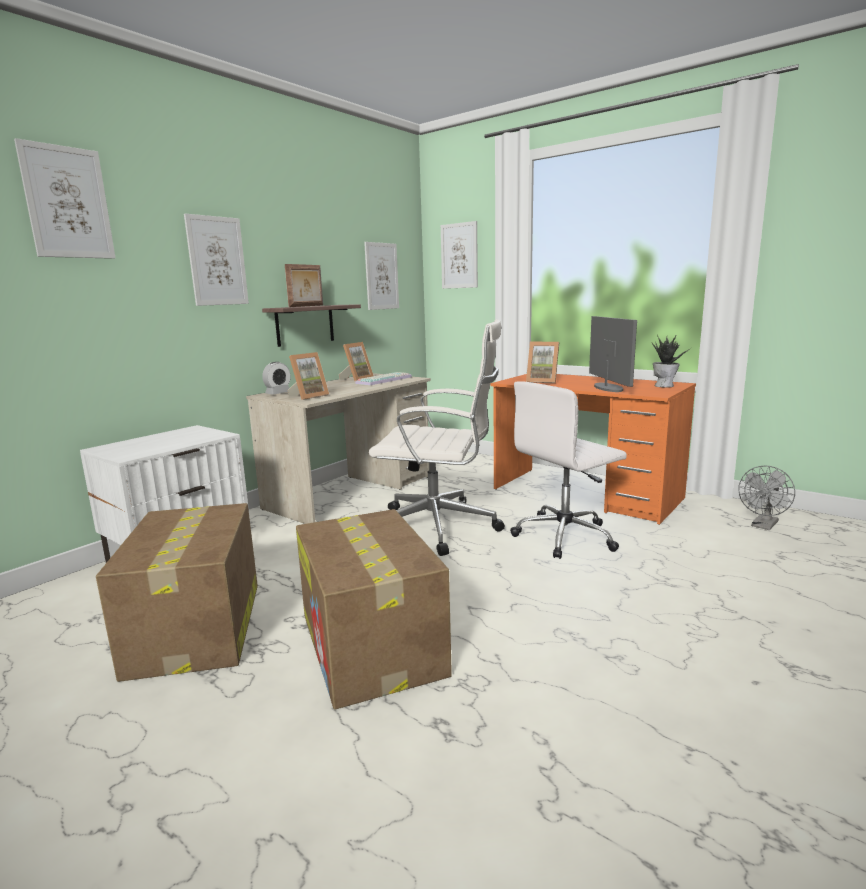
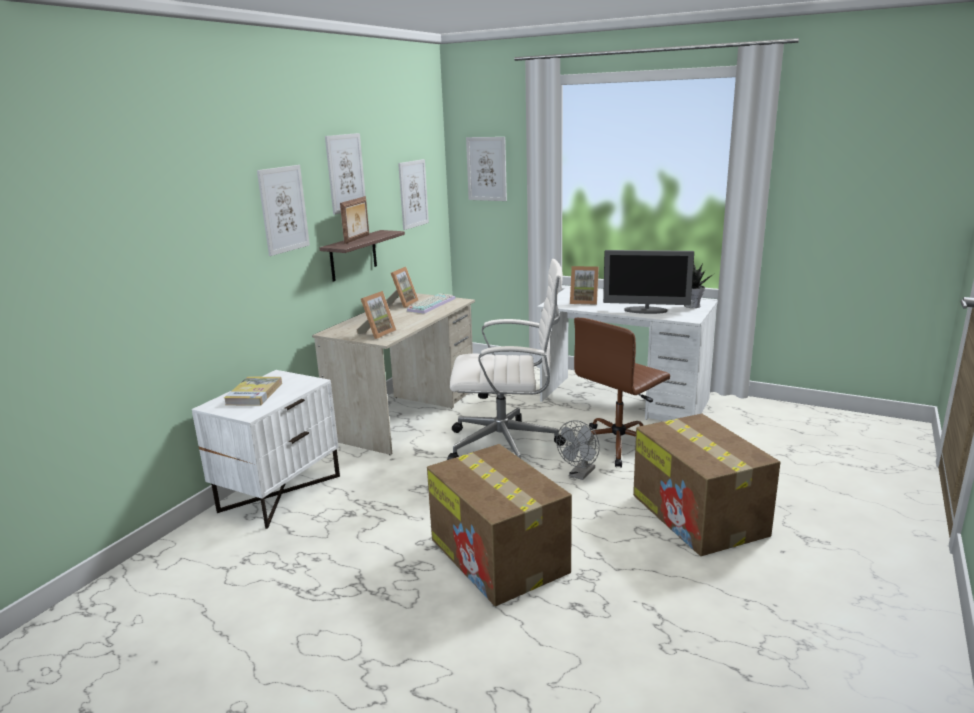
camera: 10 degrees left, 5 degrees up
picture [14,138,116,259] -> picture moved to [325,133,366,215]
cardboard box [96,503,258,682] -> cardboard box moved to [633,414,780,556]
alarm clock [262,362,291,395] -> none
orange desk [491,374,696,525] -> white desk [537,287,718,421]
white office chair [510,381,627,559] -> brown office chair [574,318,670,468]
monitor [589,316,637,392] -> monitor turned 120 degrees clockwise [603,250,694,314]
grey fan [738,466,795,530] -> grey fan moved to [556,420,600,480]
none -> book [224,377,282,406]

